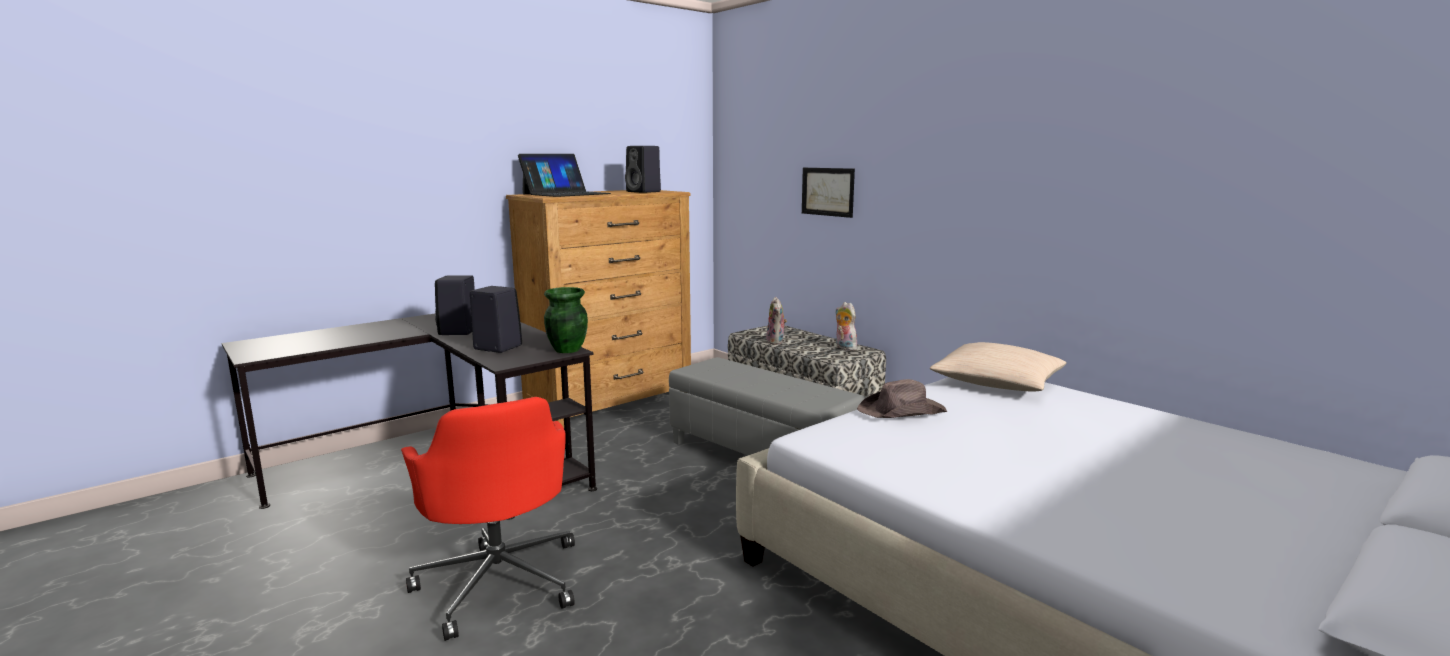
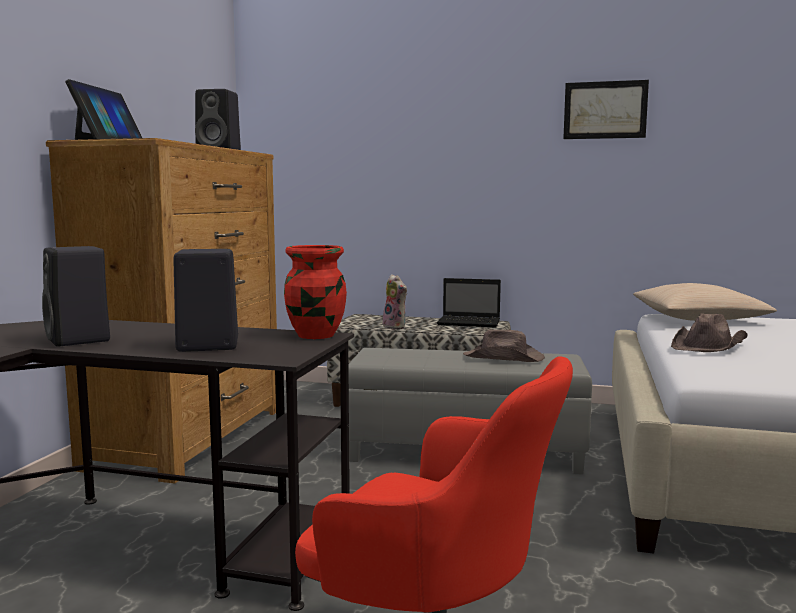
camera: 35 degrees left, 5 degrees down
green vase [544,287,588,353] -> red vase [284,245,347,339]
picture [802,168,855,218] -> picture moved to [563,80,649,139]
plush toy [835,302,859,351] -> laptop [437,278,501,328]
none -> brown hat [463,329,545,362]

